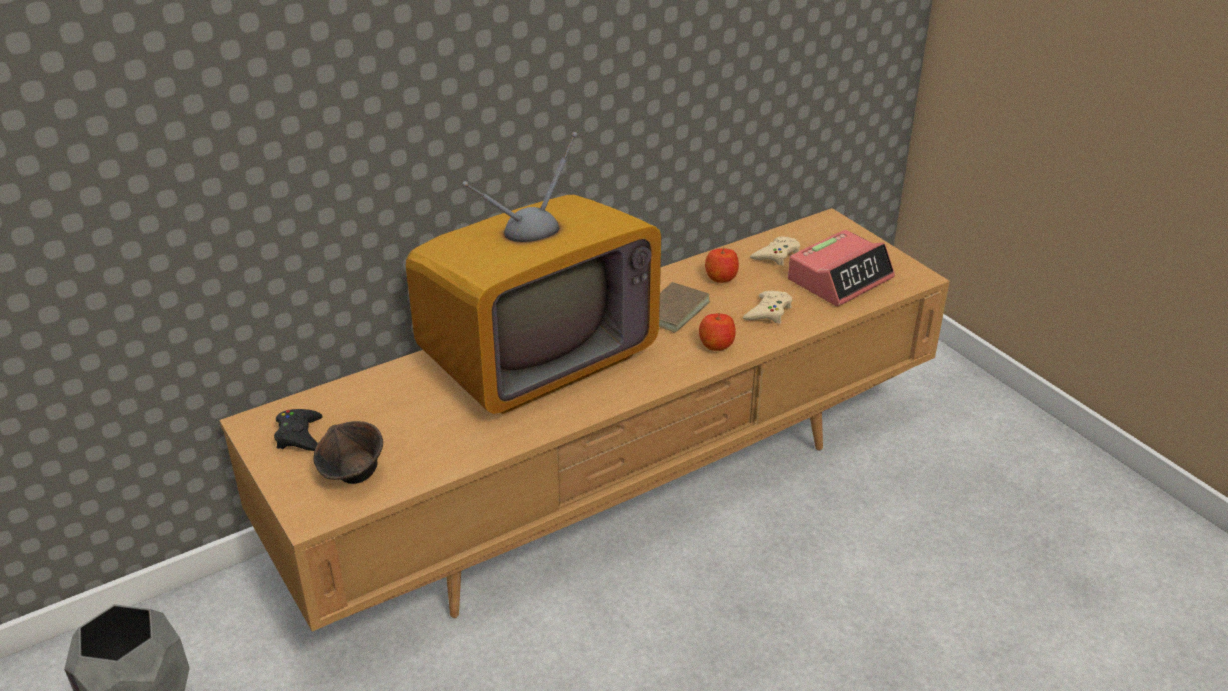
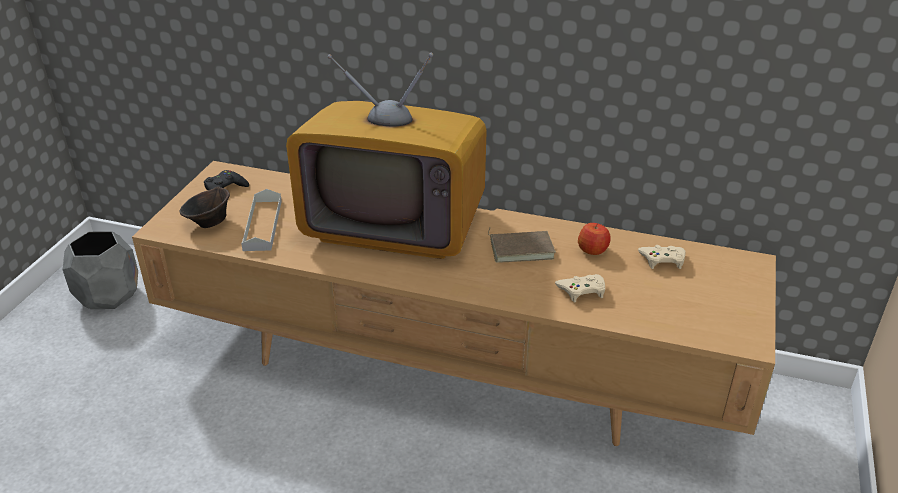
camera: 50 degrees right, 0 degrees up
apple [699,313,736,351] -> none
alarm clock [788,230,895,307] -> none
none -> grey tray [241,189,282,251]

